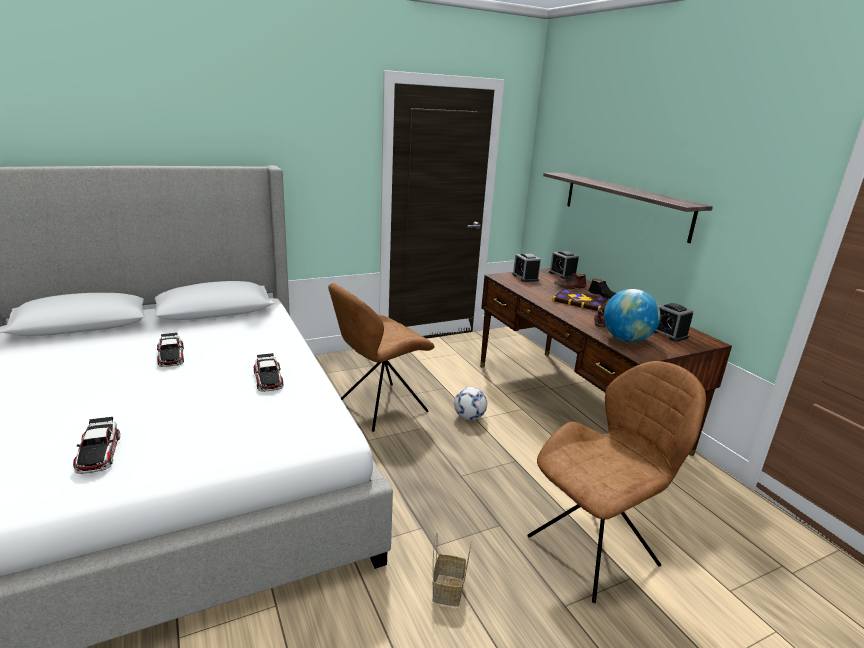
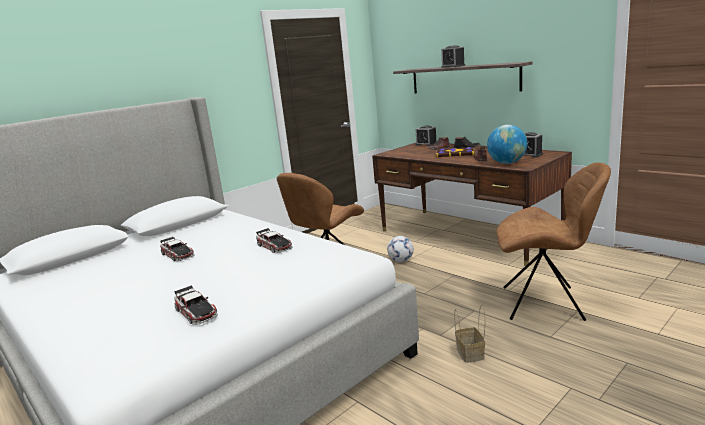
camera: 15 degrees left, 5 degrees down
alarm clock [513,253,541,282] -> alarm clock moved to [441,45,465,68]
brown chair [527,361,706,603] -> brown chair turned 60 degrees clockwise [497,162,611,321]

